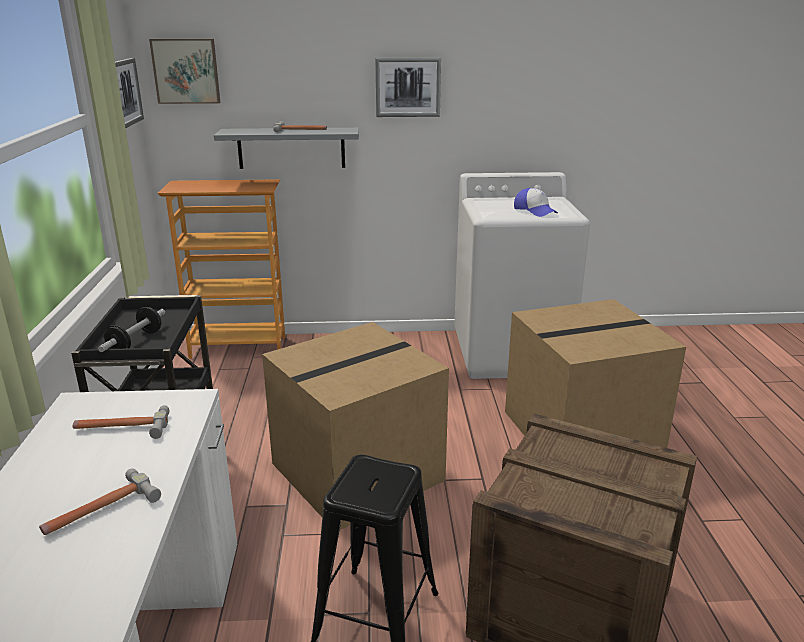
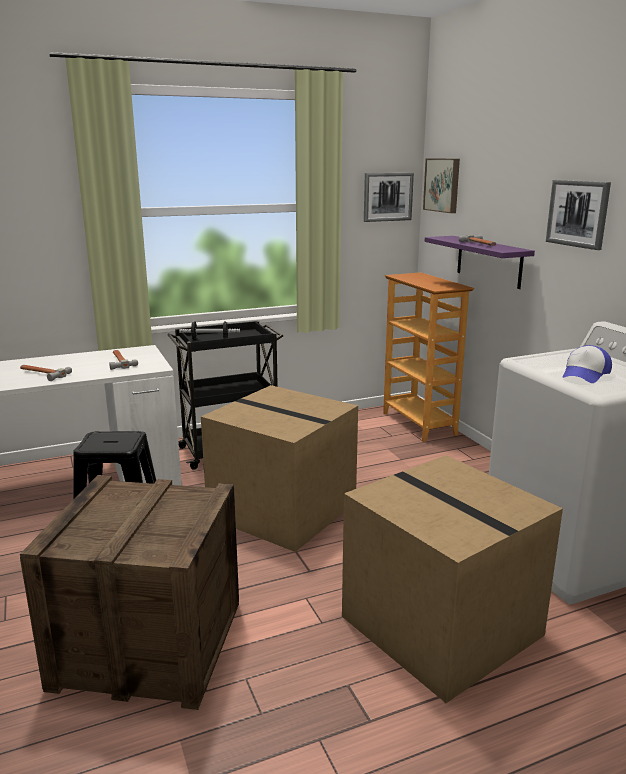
camera: 70 degrees right, 5 degrees down
grey shelf [214,128,359,169] -> purple shelf [425,236,535,289]

